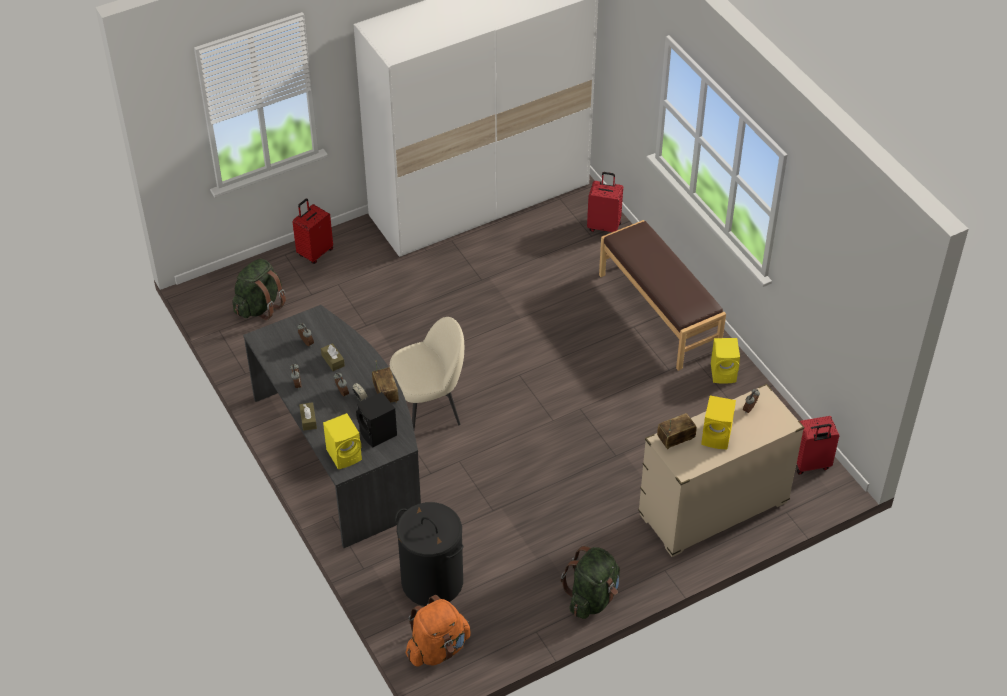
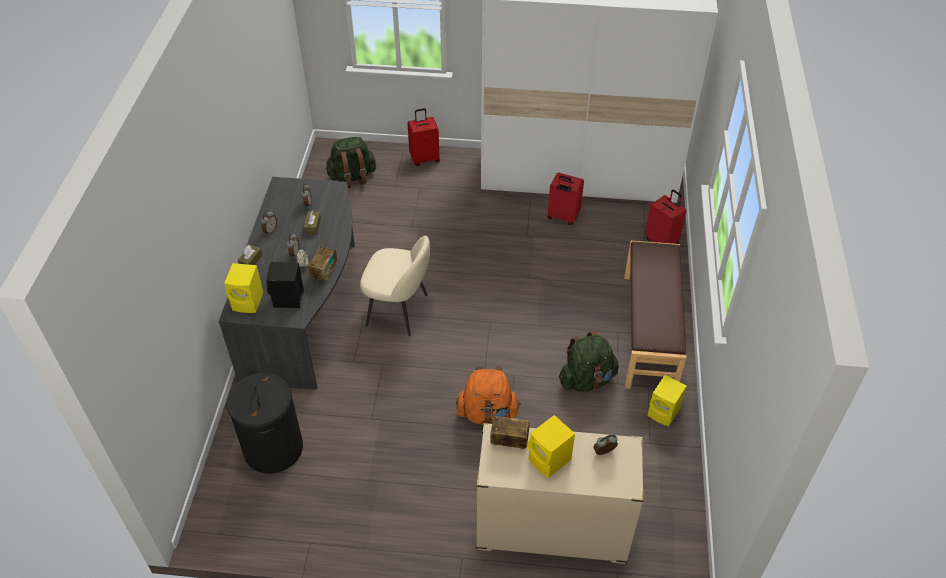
camera: 35 degrees right, 0 degrees up
orange backpack [406,595,471,667] -> orange backpack moved to [456,366,521,424]
green backpack [560,546,620,619] -> green backpack moved to [559,331,619,392]
red suitcase [797,416,839,475] -> red suitcase moved to [547,173,584,225]

